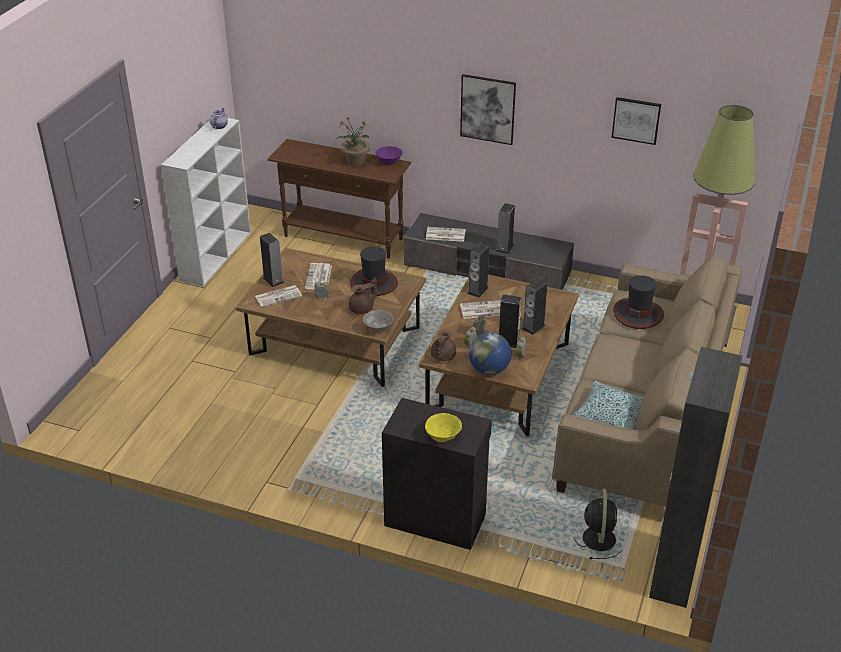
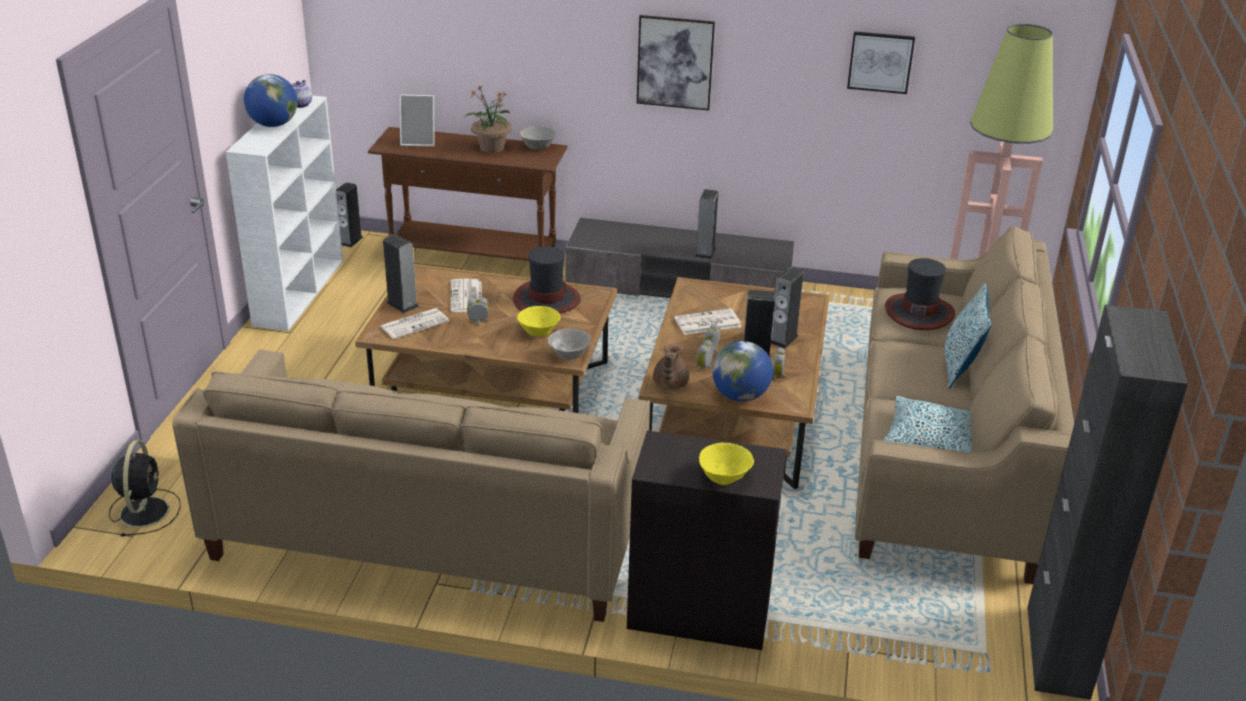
camera: 10 degrees left, 5 degrees down
brown teapot [349,277,377,314] -> yellow bowl [517,306,561,336]
purple bowl [376,146,403,165] -> grey bowl [520,126,556,150]
newspaper [426,227,466,242] -> none
speaker [467,243,489,298] -> speaker moved to [336,182,363,247]
black fan [574,489,622,559] -> black fan moved to [109,440,181,537]
none -> beige sofa [172,349,650,622]
none -> globe [244,74,298,127]
none -> picture frame [400,94,434,147]
none -> pillow [945,283,991,389]

